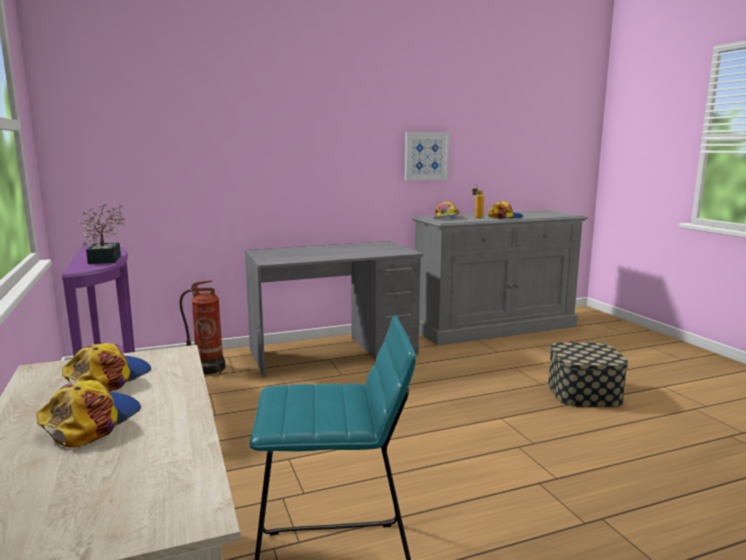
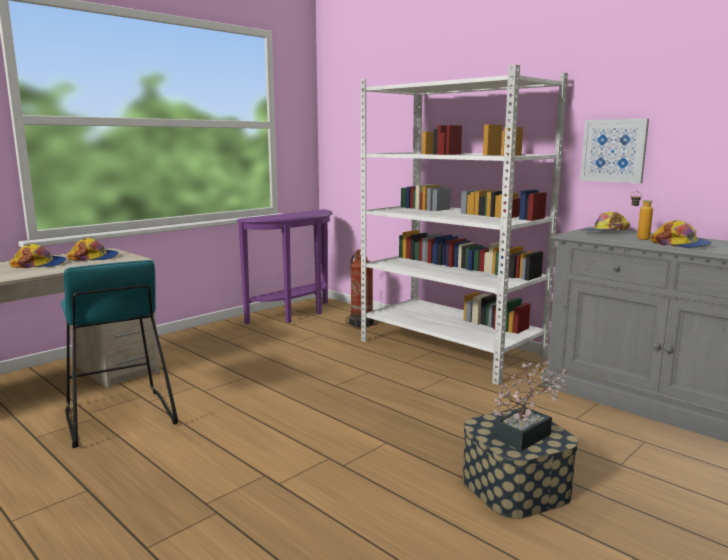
camera: 65 degrees right, 0 degrees up
potted plant [79,203,126,264] -> potted plant moved to [493,361,568,451]
grey desk [245,241,423,376] -> white bookcase [360,65,568,385]

